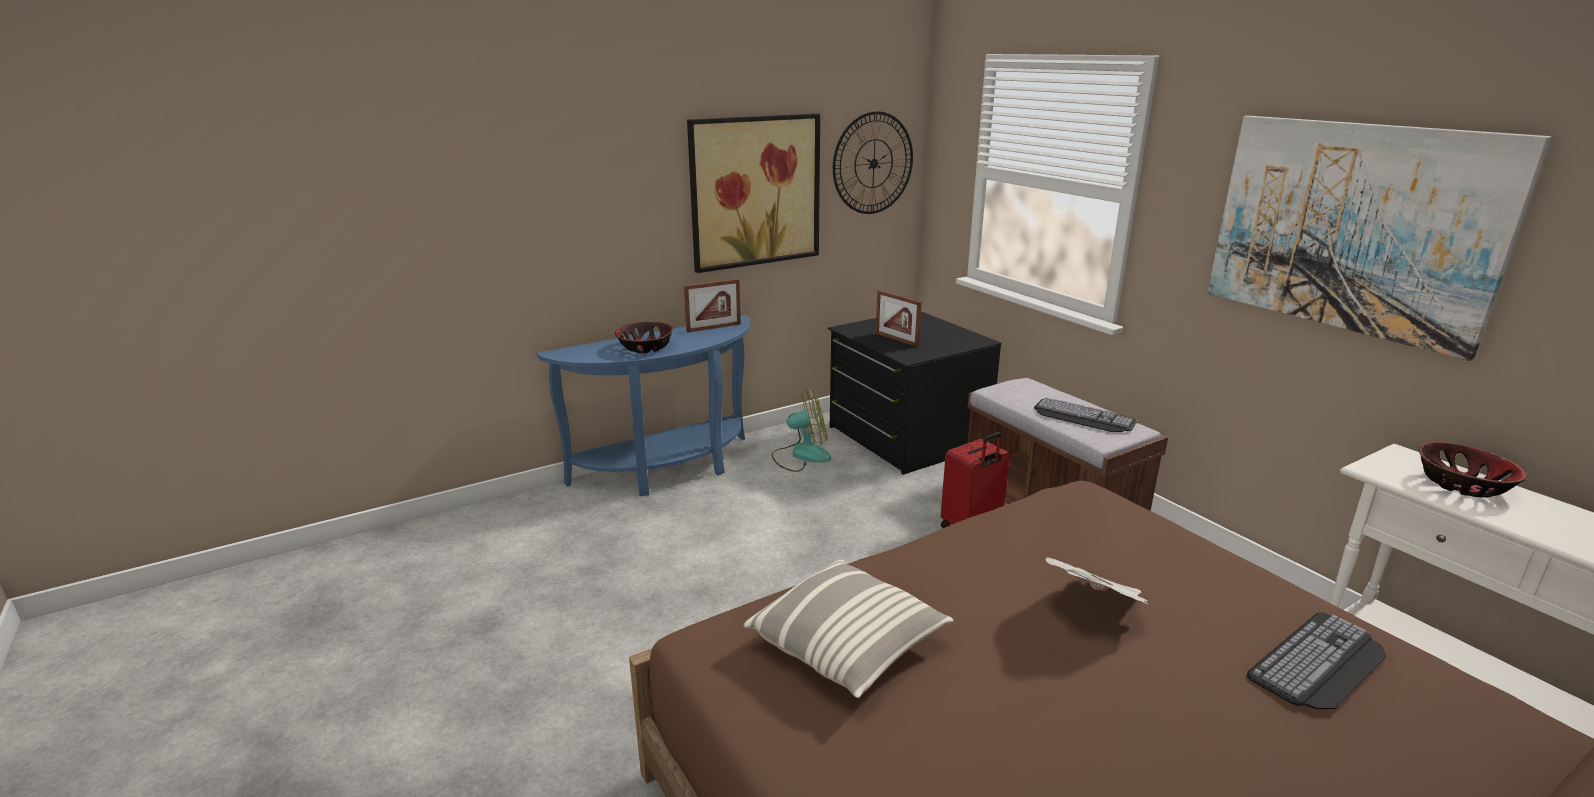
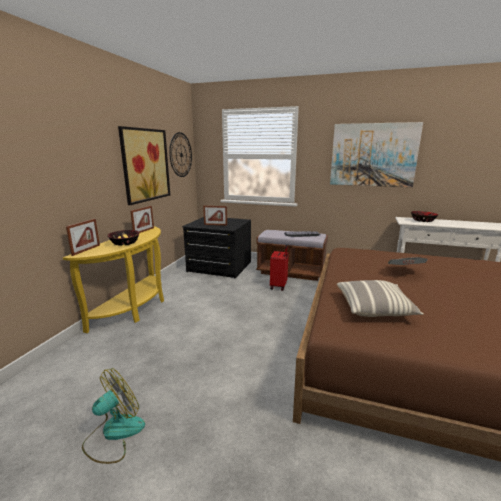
camera: 40 degrees left, 5 degrees down
blue console table [537,315,751,496] -> yellow console table [63,226,164,333]
fan [771,388,831,472] -> fan moved to [82,368,145,464]
keyboard [1247,612,1387,710] -> none
none -> picture frame [66,219,100,256]

